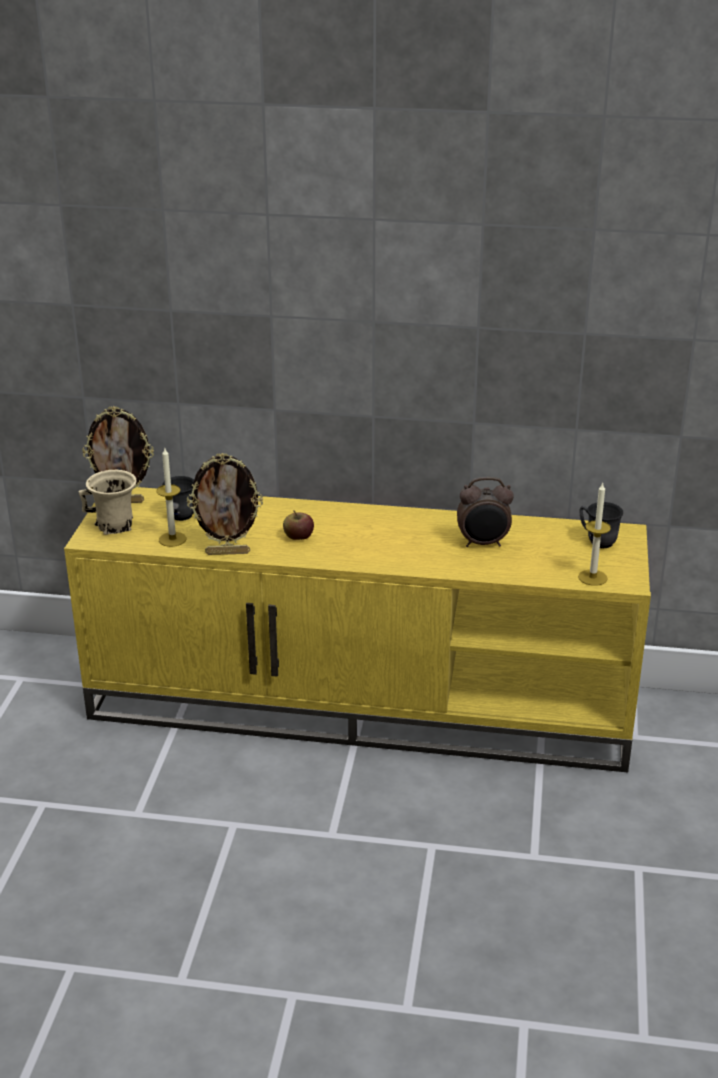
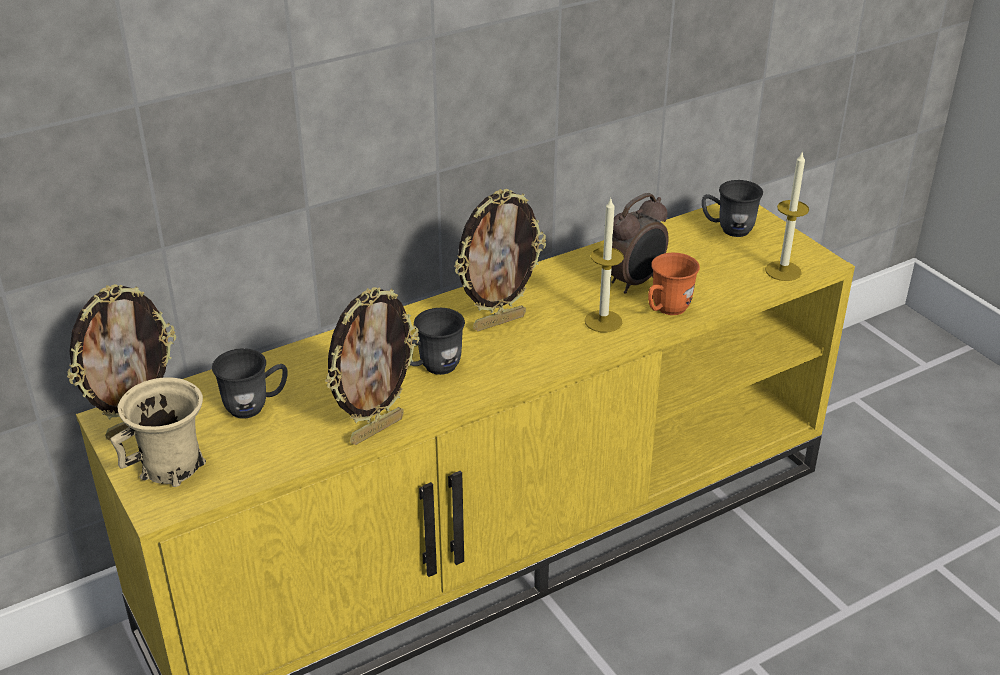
camera: 40 degrees left, 5 degrees up
candle [156,448,186,547] -> candle moved to [585,199,624,332]
apple [283,510,314,540] -> grey mug [410,308,465,375]
none -> picture frame [454,189,546,331]
none -> orange mug [648,252,700,315]

